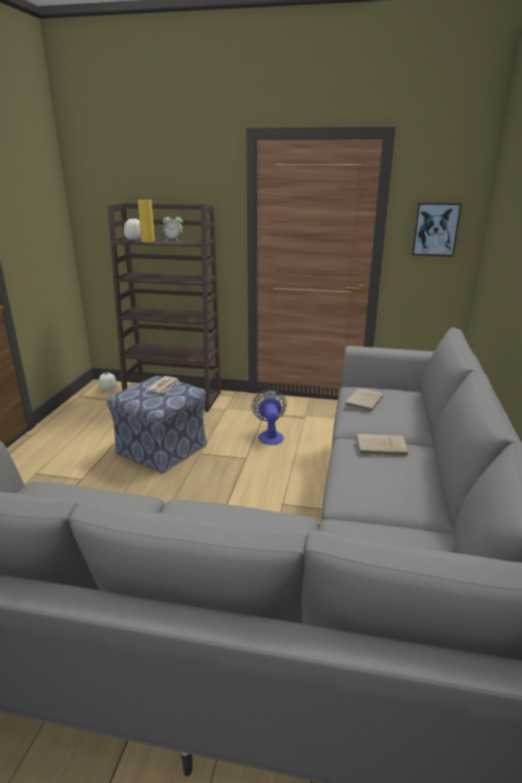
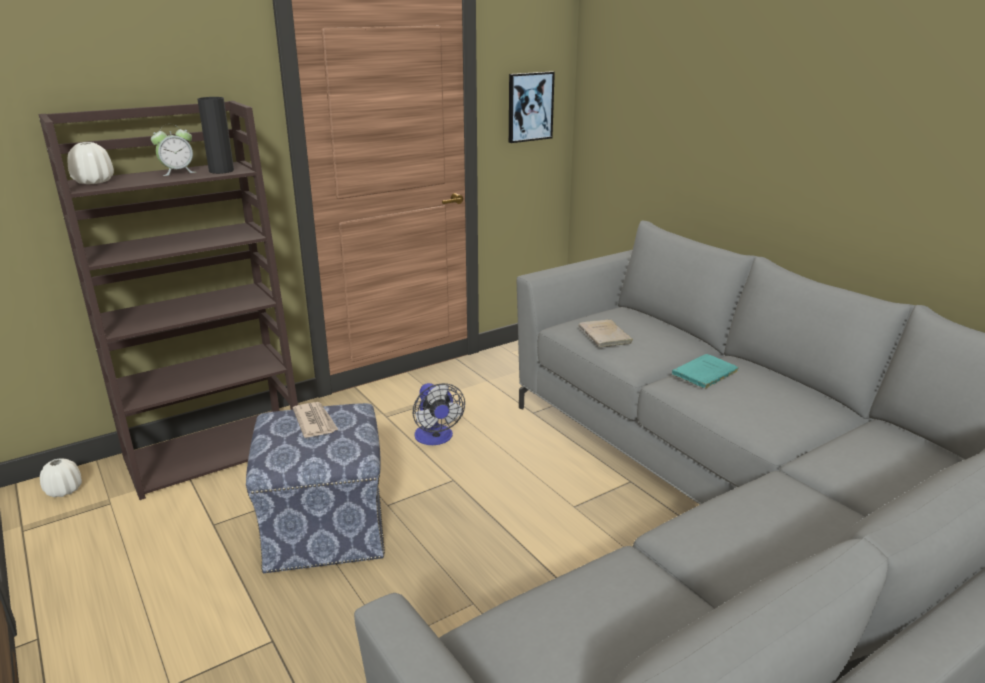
camera: 45 degrees left, 0 degrees up
yellow vase [138,200,155,242] -> none
fan [252,390,287,445] -> fan turned 150 degrees counterclockwise [413,383,465,445]
beige book [356,434,409,455] -> turquoise book [672,354,739,388]
none -> black vase [197,97,234,174]

